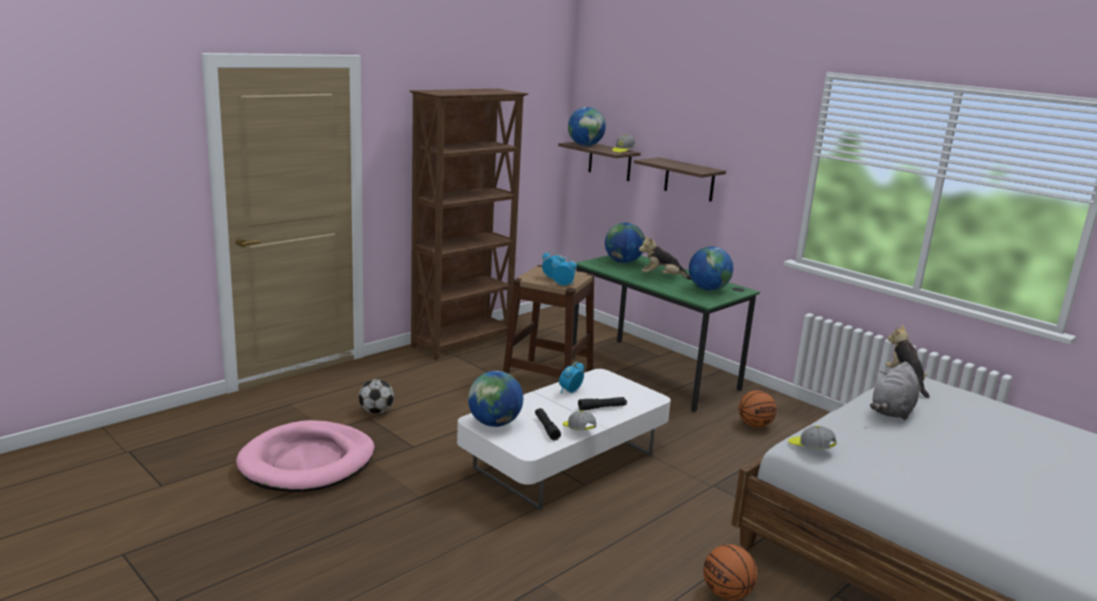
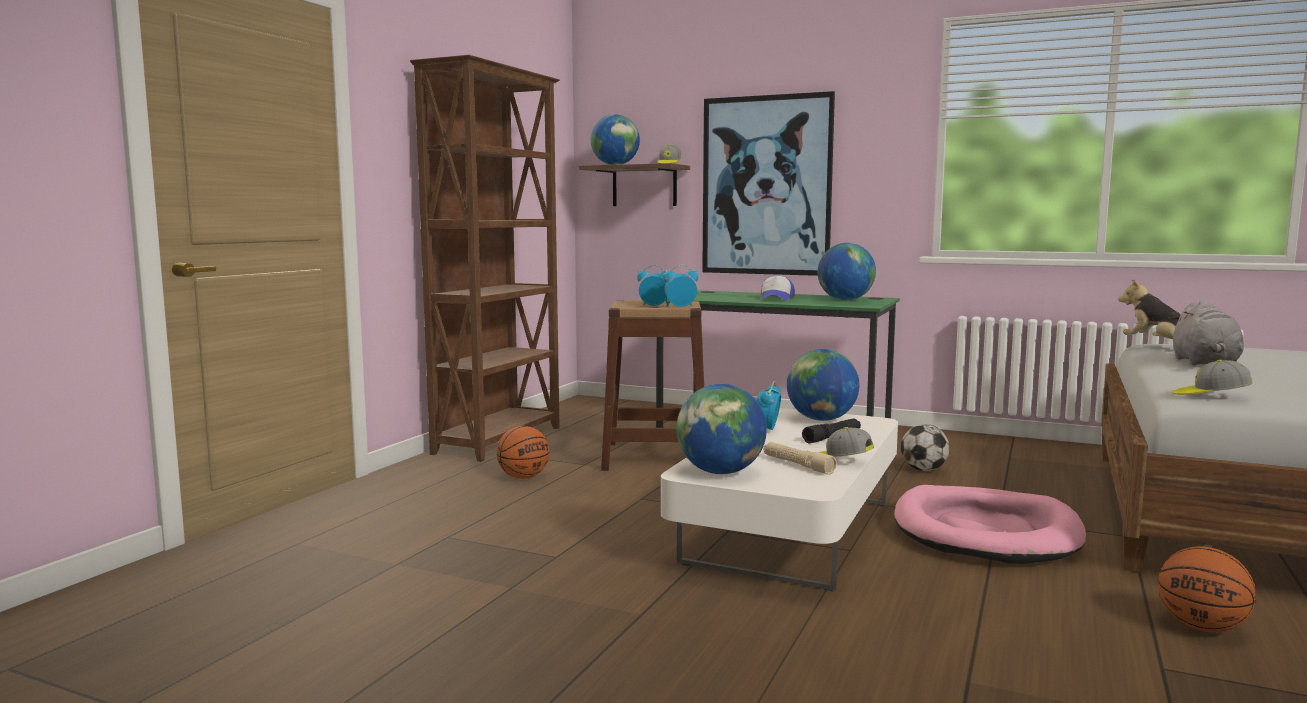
camera: 20 degrees left, 10 degrees down
pink dog bed [236,420,374,492] -> pink dog bed moved to [894,485,1086,564]
football [359,379,394,414] -> football moved to [901,424,950,471]
black flashlight [535,408,561,440] -> beige flashlight [764,442,837,475]
globe [605,223,645,263] -> globe moved to [787,349,859,421]
shelf [634,157,726,202] -> picture [702,91,835,276]
plush toy [639,236,692,280] -> cap [761,276,795,300]
basketball [739,390,777,428] -> basketball moved to [497,426,550,479]

